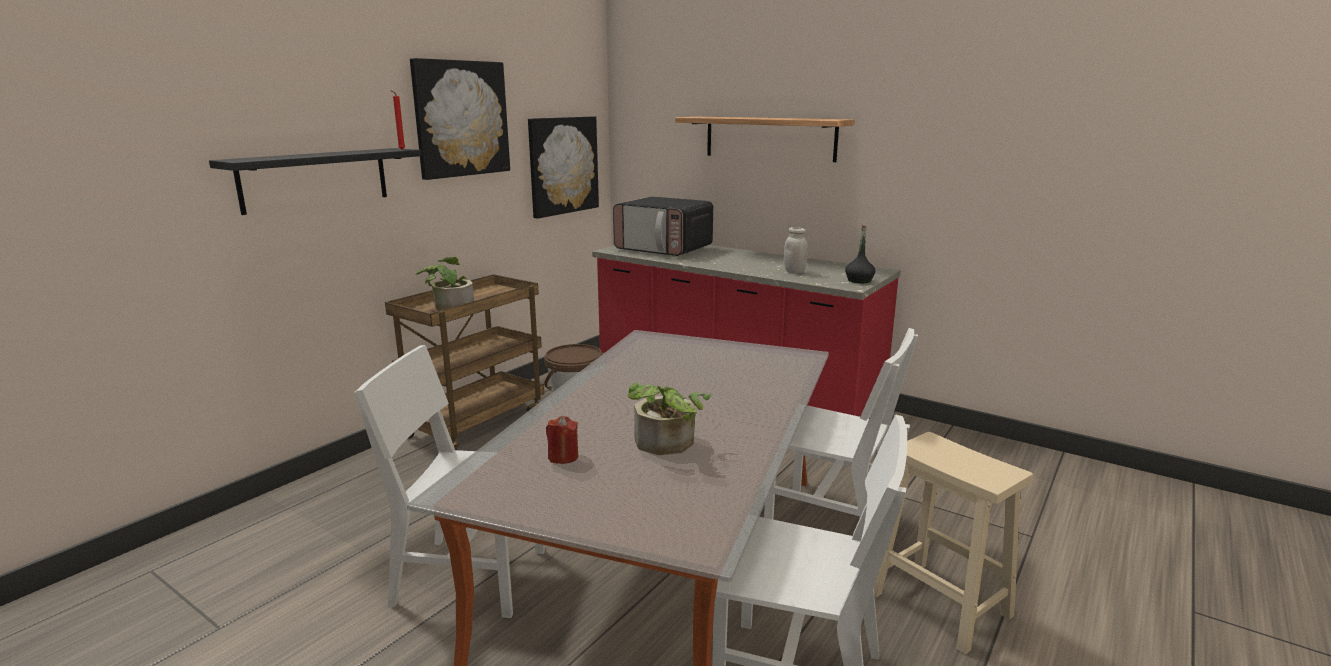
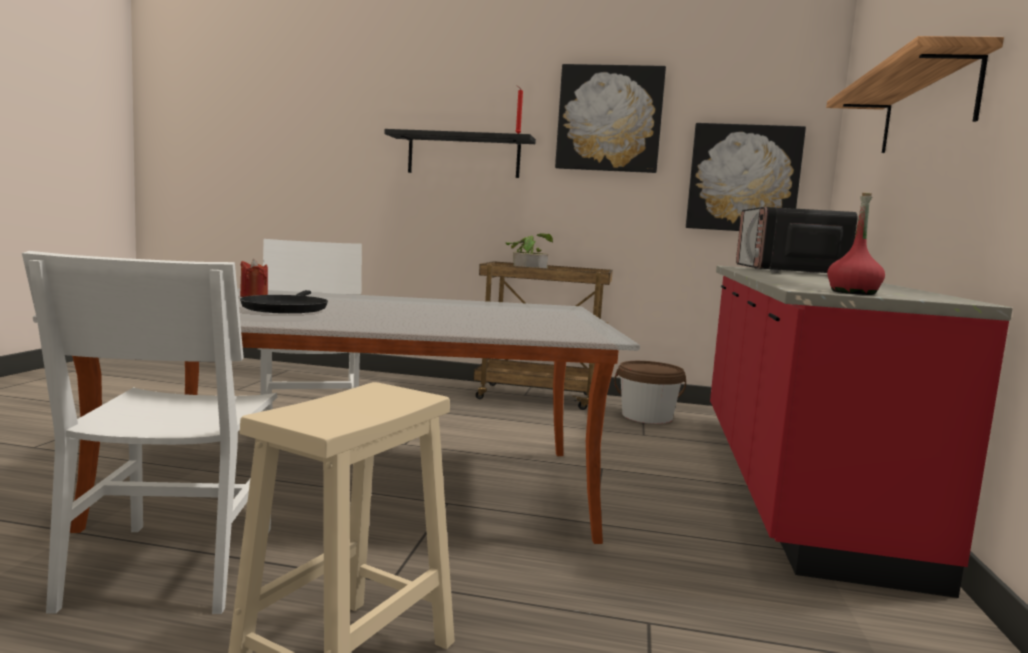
camera: 65 degrees right, 10 degrees down
potted plant [627,382,712,455] -> black frying pan [240,290,328,313]
white chair [764,328,918,519] -> none
white jar [784,227,808,273] -> none
black bottle [845,225,876,283] -> red bottle [827,192,885,295]

